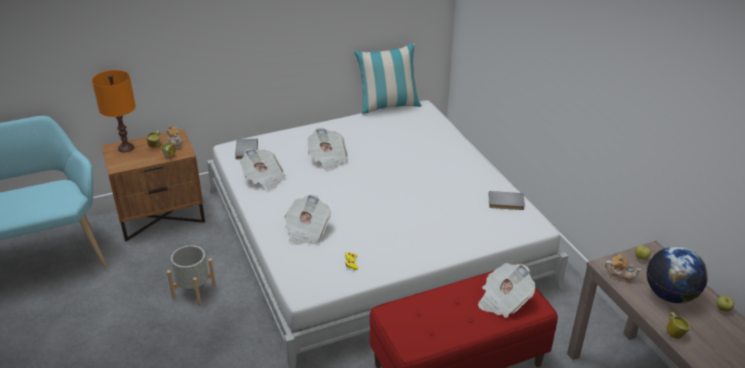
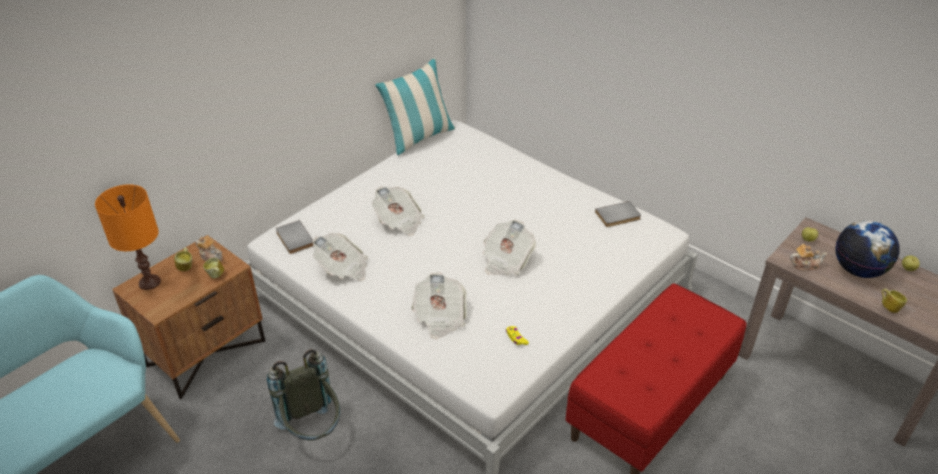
camera: 25 degrees left, 5 degrees up
grey planter [167,245,216,306] -> grey backpack [267,349,340,440]
newspaper [478,263,536,318] -> newspaper moved to [483,220,536,275]

